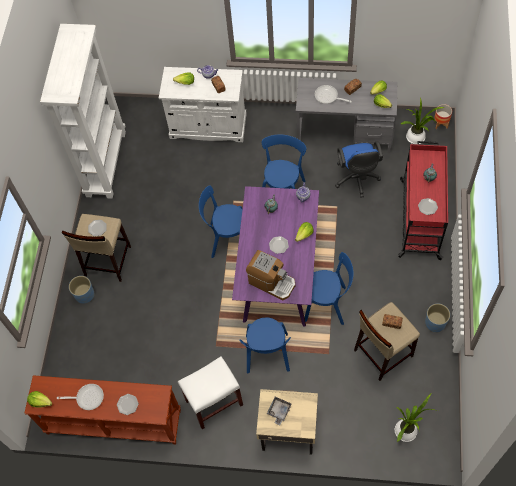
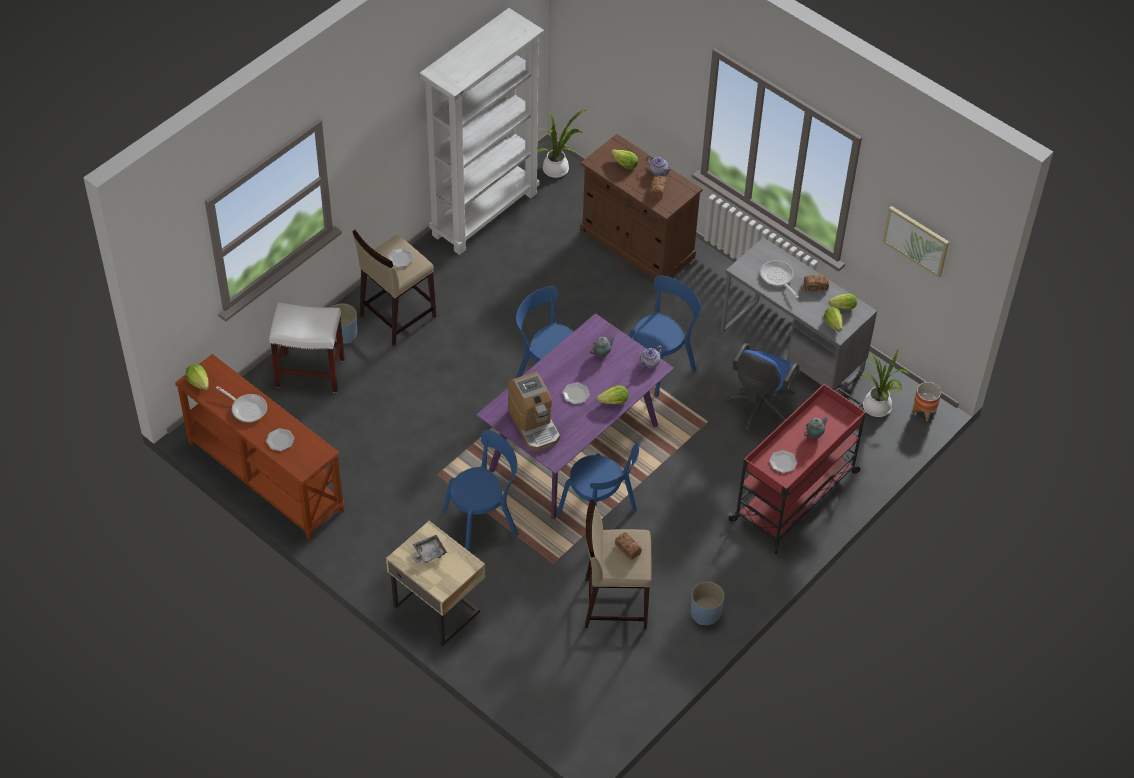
camera: 30 degrees right, 10 degrees down
white cabinet [159,67,247,142] -> brown cabinet [580,134,703,280]
white stool [178,357,243,429] -> white stool moved to [269,302,345,393]
blue chair [239,318,291,373] -> blue chair turned 150 degrees counterclockwise [443,430,518,552]
potted plant [395,393,438,442] -> potted plant moved to [537,110,586,178]
none -> picture [882,206,949,277]

